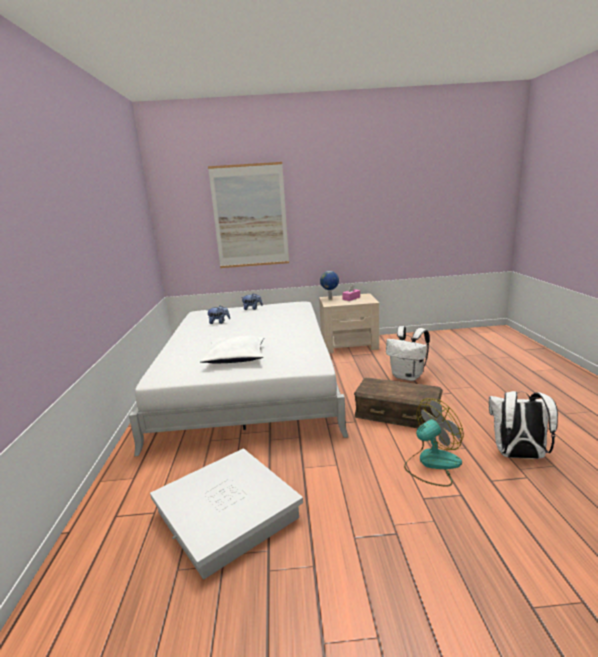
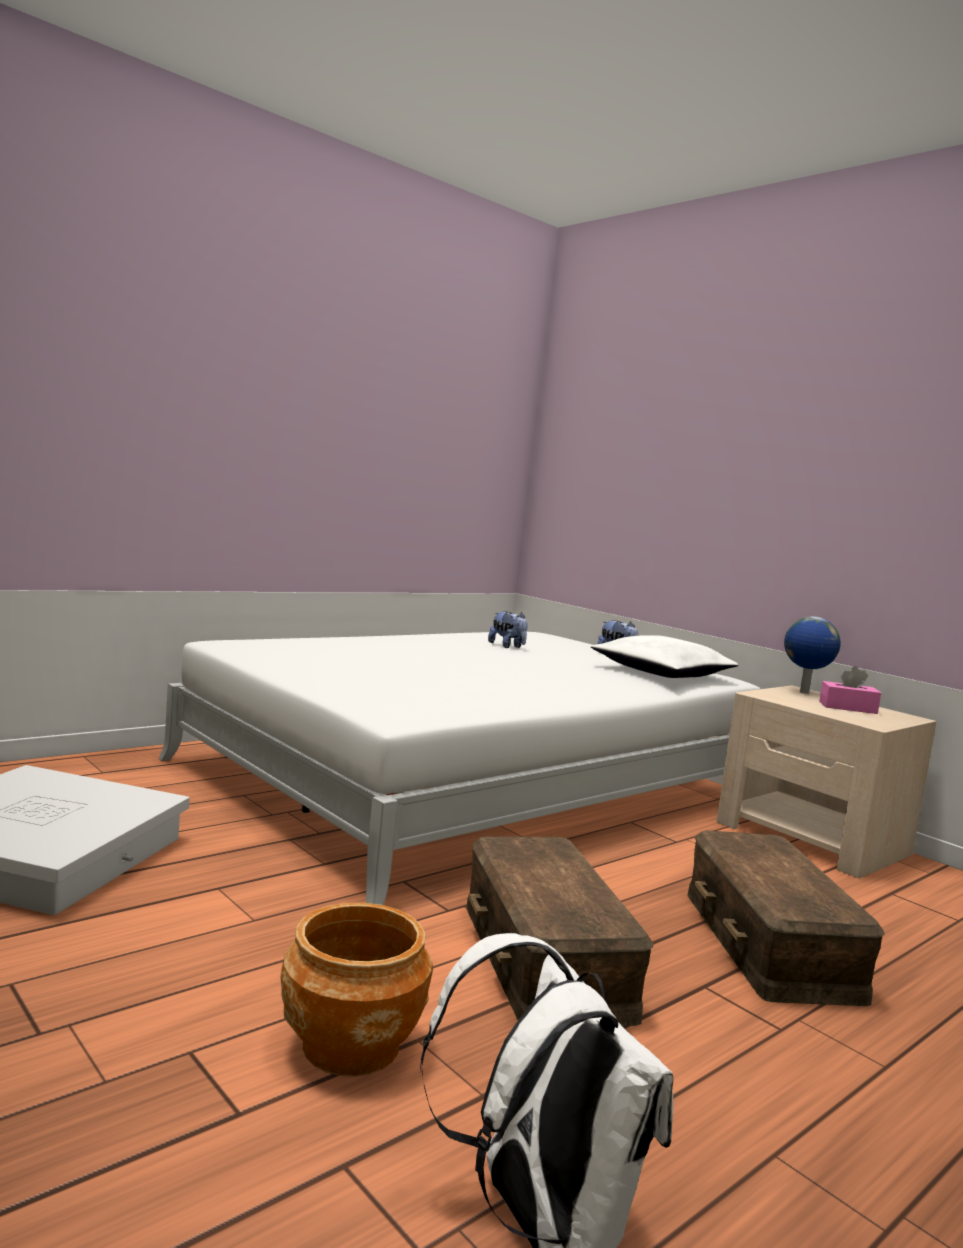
camera: 50 degrees right, 10 degrees down
white pillow [200,336,264,363] -> white pillow moved to [591,635,739,678]
picture [208,162,289,268] -> none
white backpack [386,326,430,381] -> brown storage box [687,830,885,1006]
fan [404,398,464,487] -> brown planter [280,903,433,1077]

